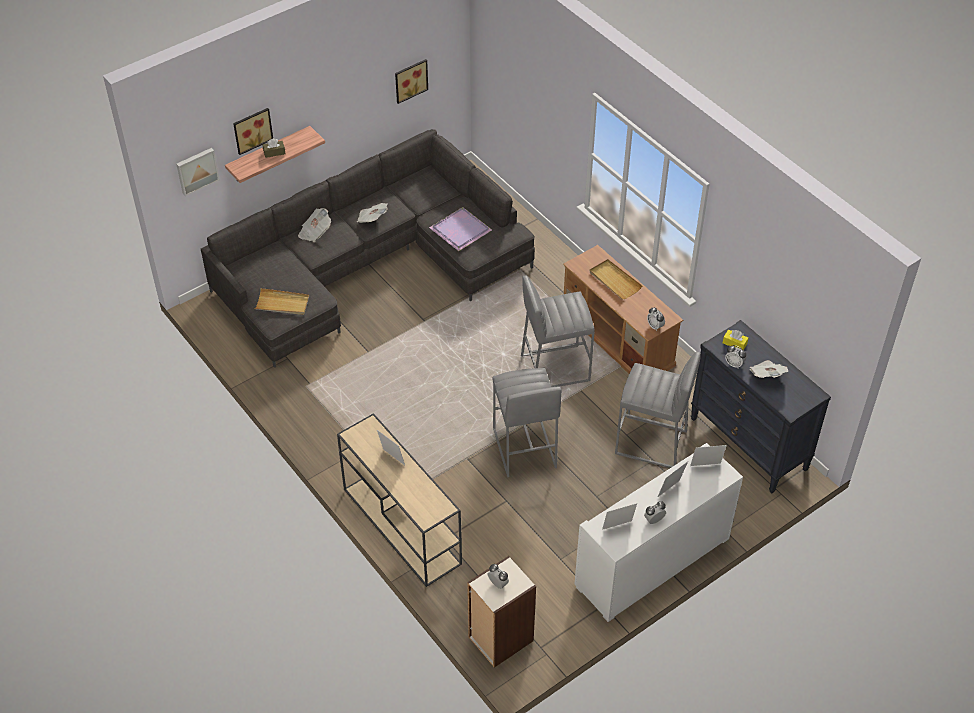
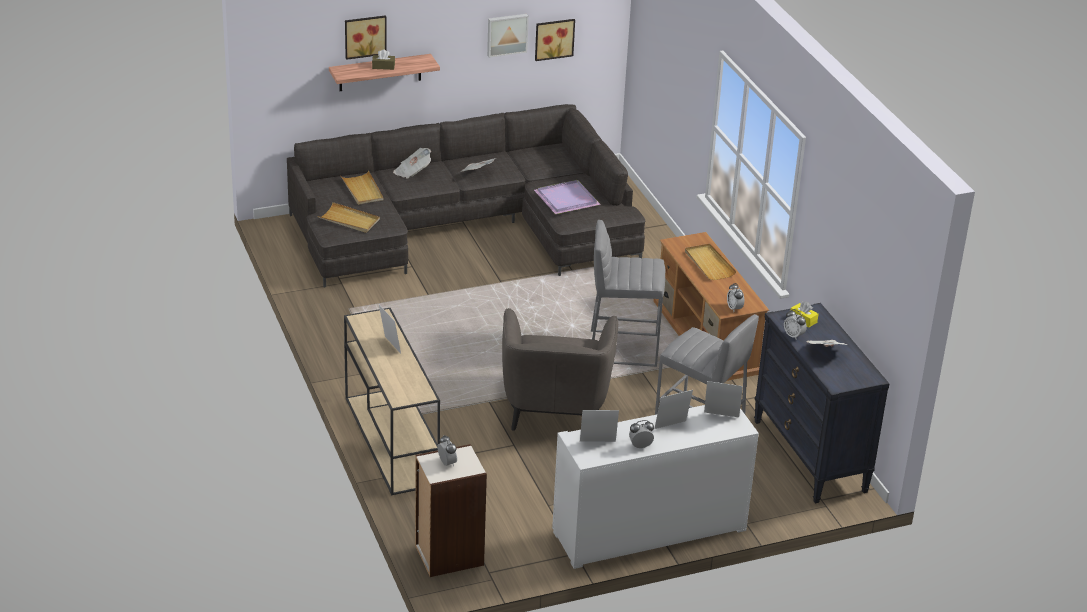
camera: 15 degrees right, 15 degrees down
picture [176,148,220,196] -> picture moved to [487,14,529,58]
grey stool [492,368,562,477] -> grey armchair [502,308,618,431]
none -> beige tray [340,171,384,205]

